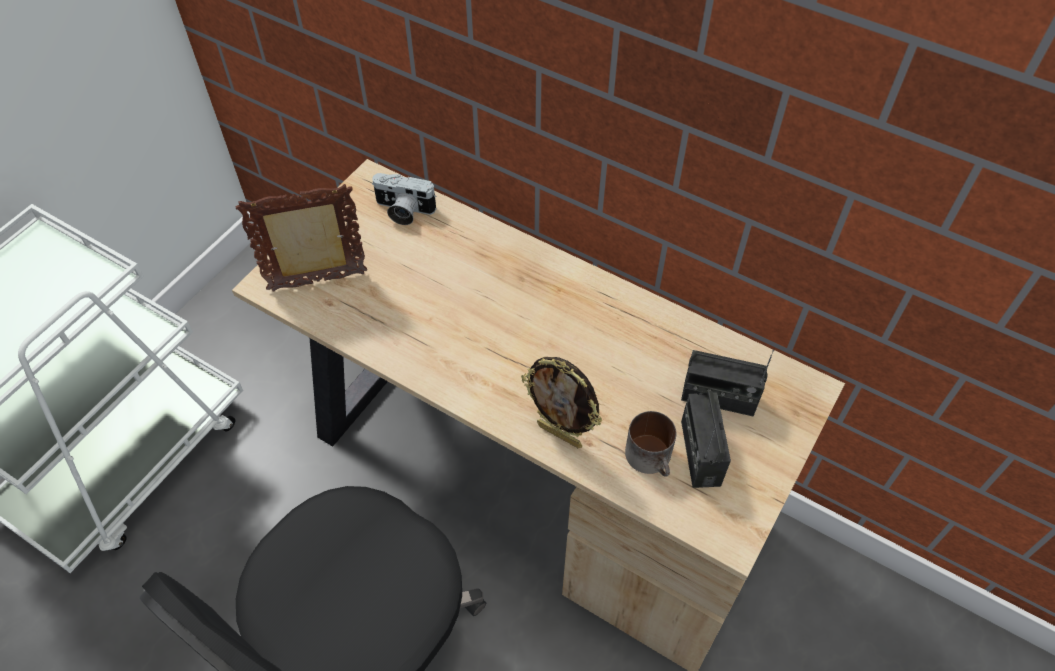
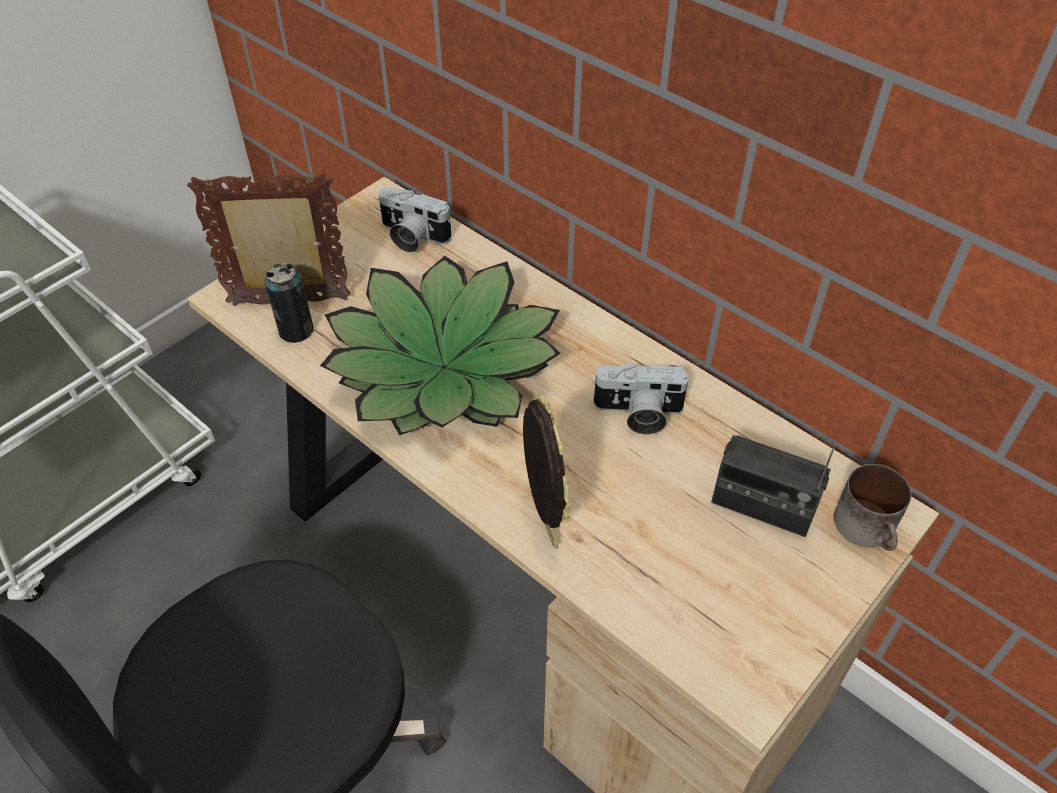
camera: 10 degrees right, 5 degrees down
picture frame [521,357,602,448] -> picture frame turned 150 degrees counterclockwise [523,394,571,549]
mug [625,411,676,477] -> mug moved to [834,464,911,551]
radio [681,390,731,488] -> none
none -> can [265,263,314,343]
none -> potted plant [320,256,561,435]
none -> camera [592,363,691,435]

